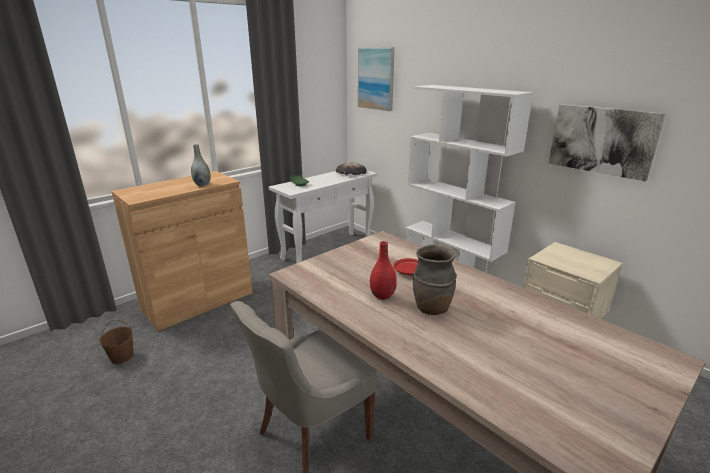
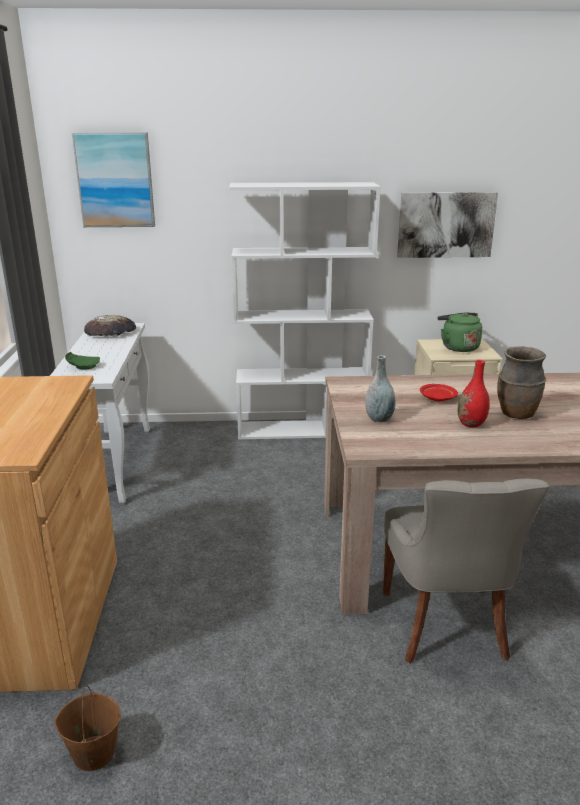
camera: 50 degrees left, 0 degrees up
grey vase [191,144,211,186] -> grey vase moved to [365,355,396,422]
none -> green kettle [438,312,482,352]

